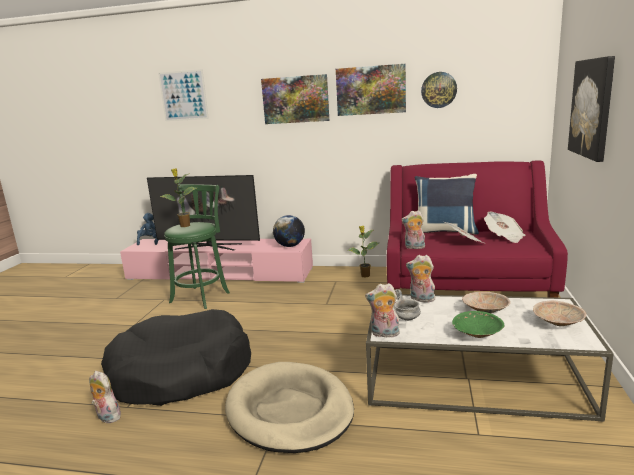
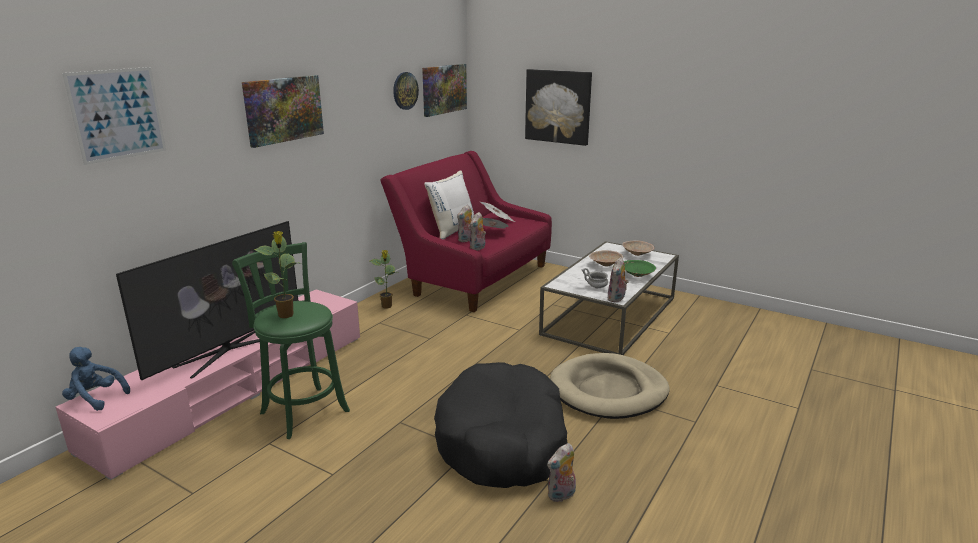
camera: 70 degrees left, 5 degrees up
globe [273,215,305,247] -> none
picture [336,64,406,116] -> picture moved to [422,64,467,117]
plush toy [406,255,435,302] -> plush toy moved to [457,205,472,242]
blue pillow [415,174,479,234] -> white pillow [424,170,474,240]

